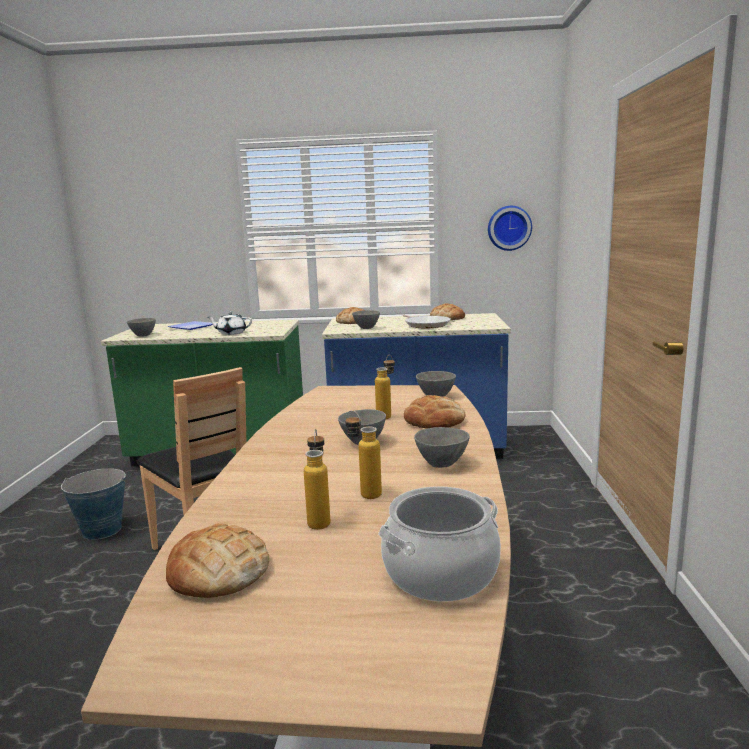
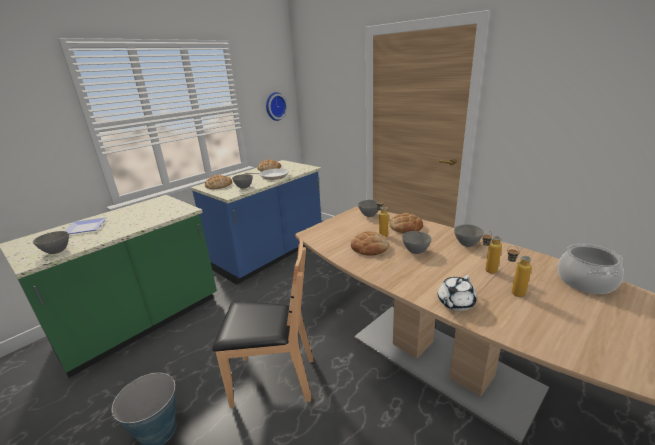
camera: 50 degrees left, 10 degrees up
bread [166,523,269,598] -> bread moved to [351,231,389,256]
white teapot [208,311,252,335] -> white teapot moved to [438,275,477,311]

